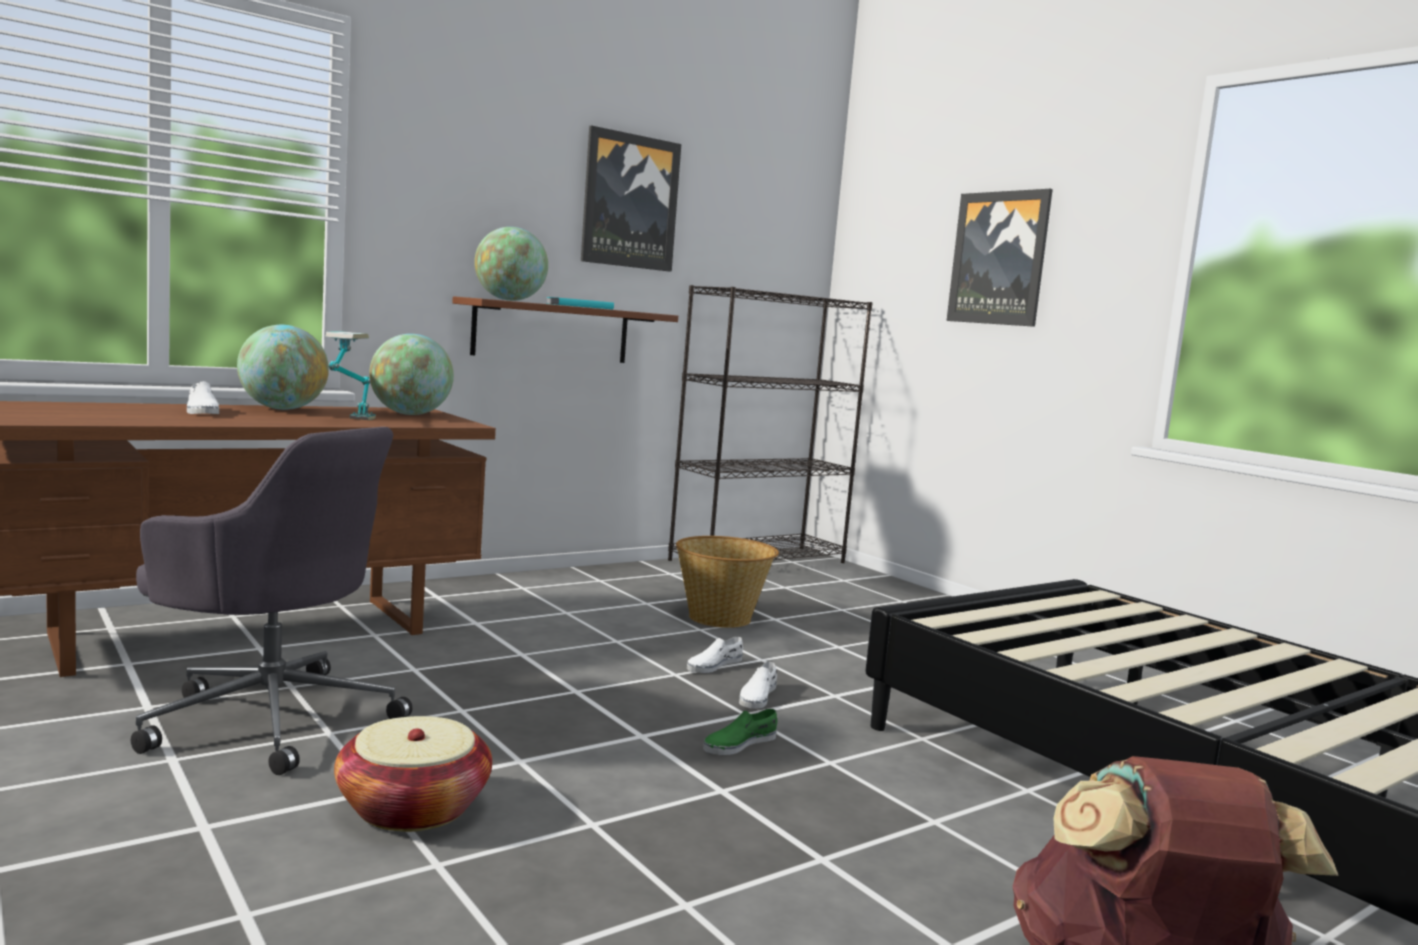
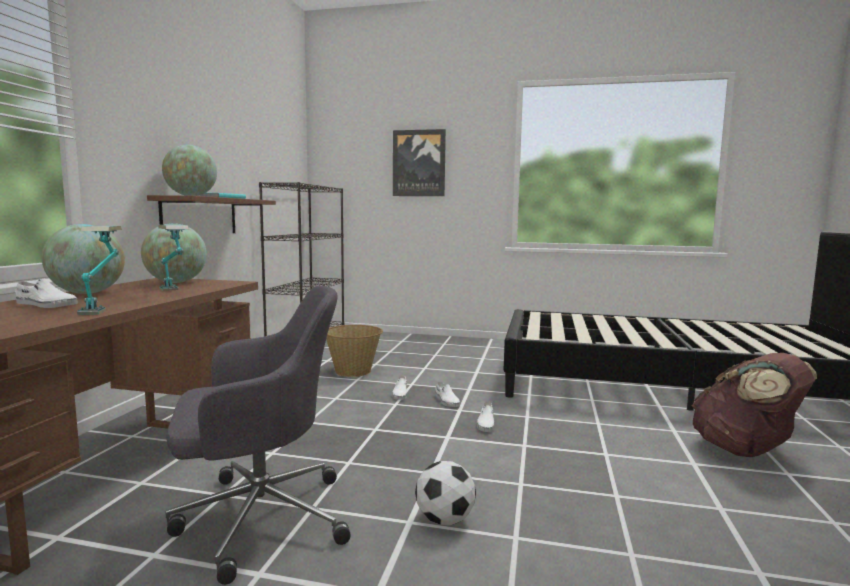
camera: 40 degrees left, 0 degrees up
basket [334,716,492,832] -> football [415,461,476,525]
picture [581,125,681,272] -> none
green shoe [703,709,777,755] -> white shoe [477,401,494,432]
none -> table lamp [77,226,122,315]

